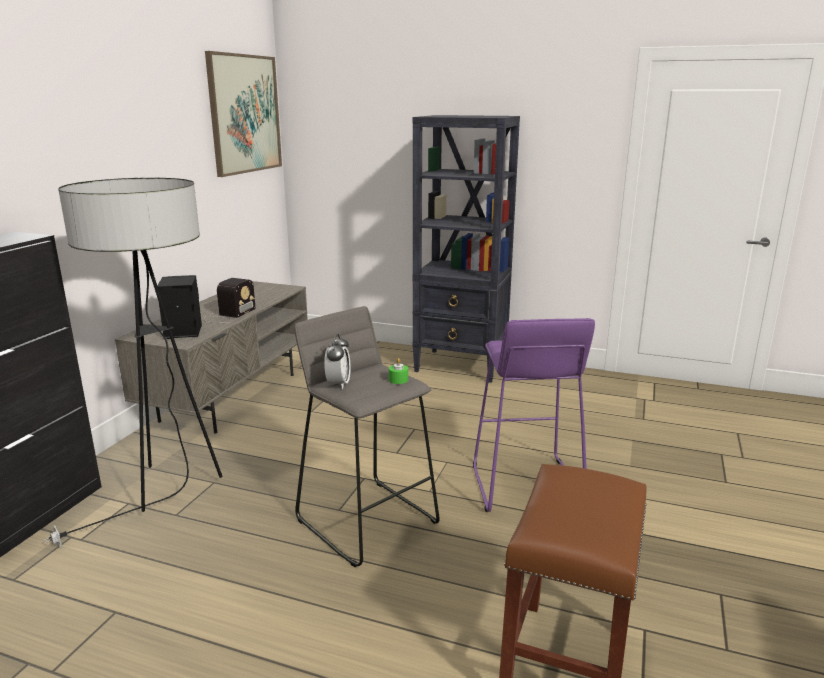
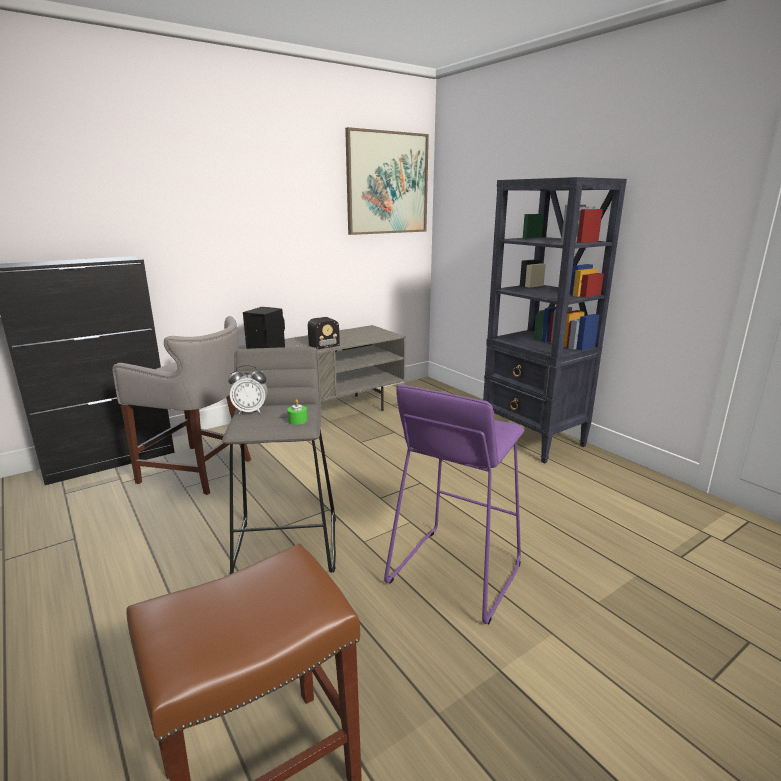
camera: 35 degrees right, 0 degrees up
floor lamp [44,178,223,548] -> grey stool [112,316,251,495]
alarm clock [324,334,351,389] -> alarm clock turned 45 degrees clockwise [228,365,268,414]

